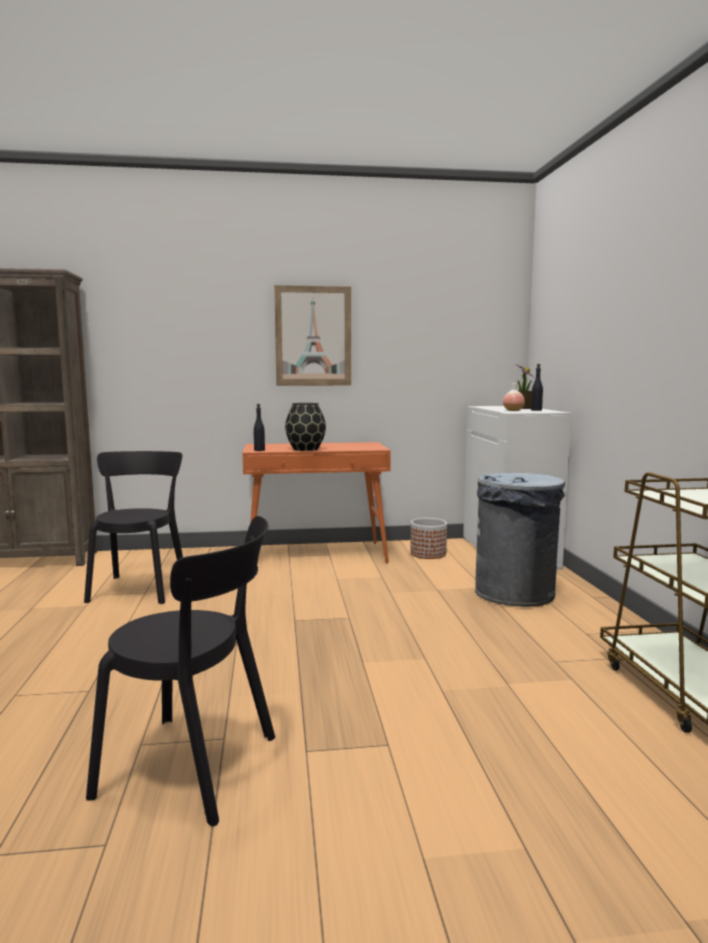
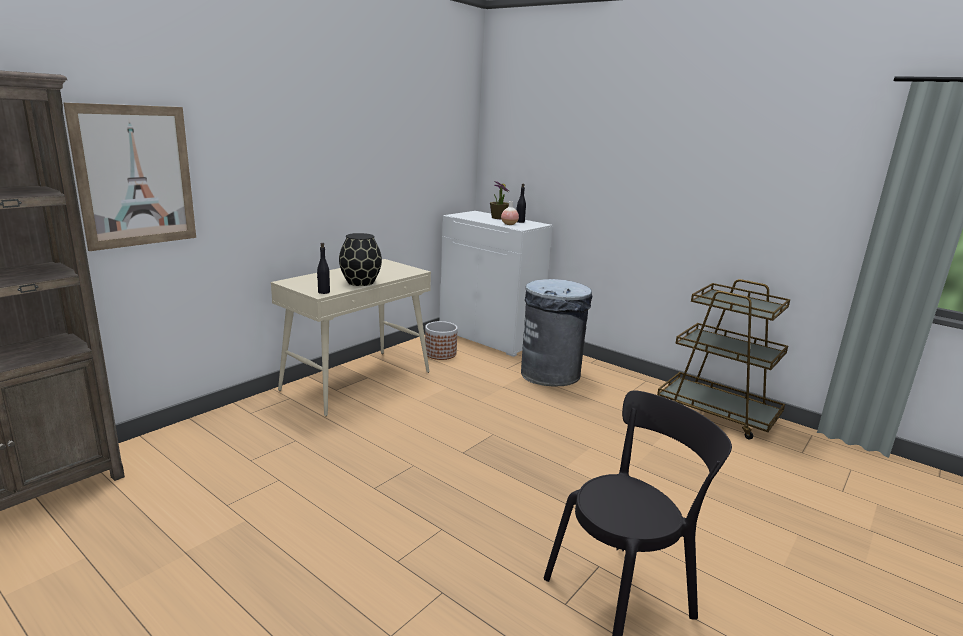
camera: 45 degrees left, 10 degrees up
black chair [84,451,183,604] -> none
orange console table [243,442,391,563] -> beige console table [271,259,431,416]
picture [274,285,351,386] -> picture moved to [64,103,196,251]

